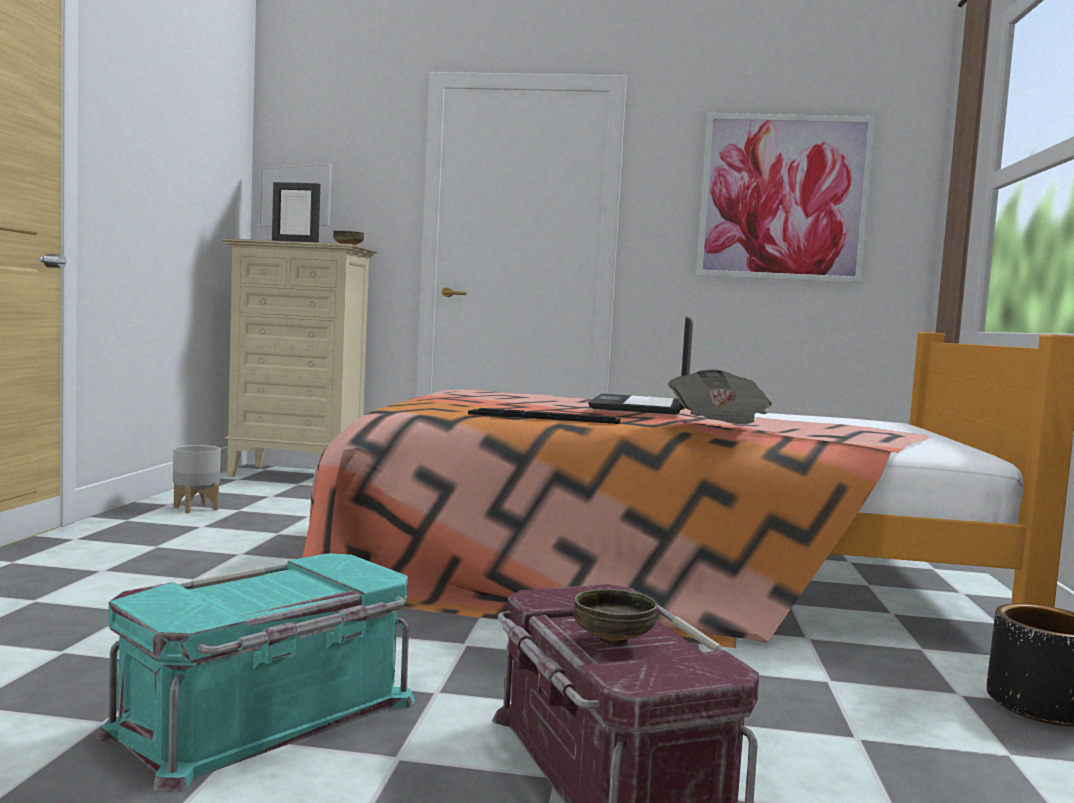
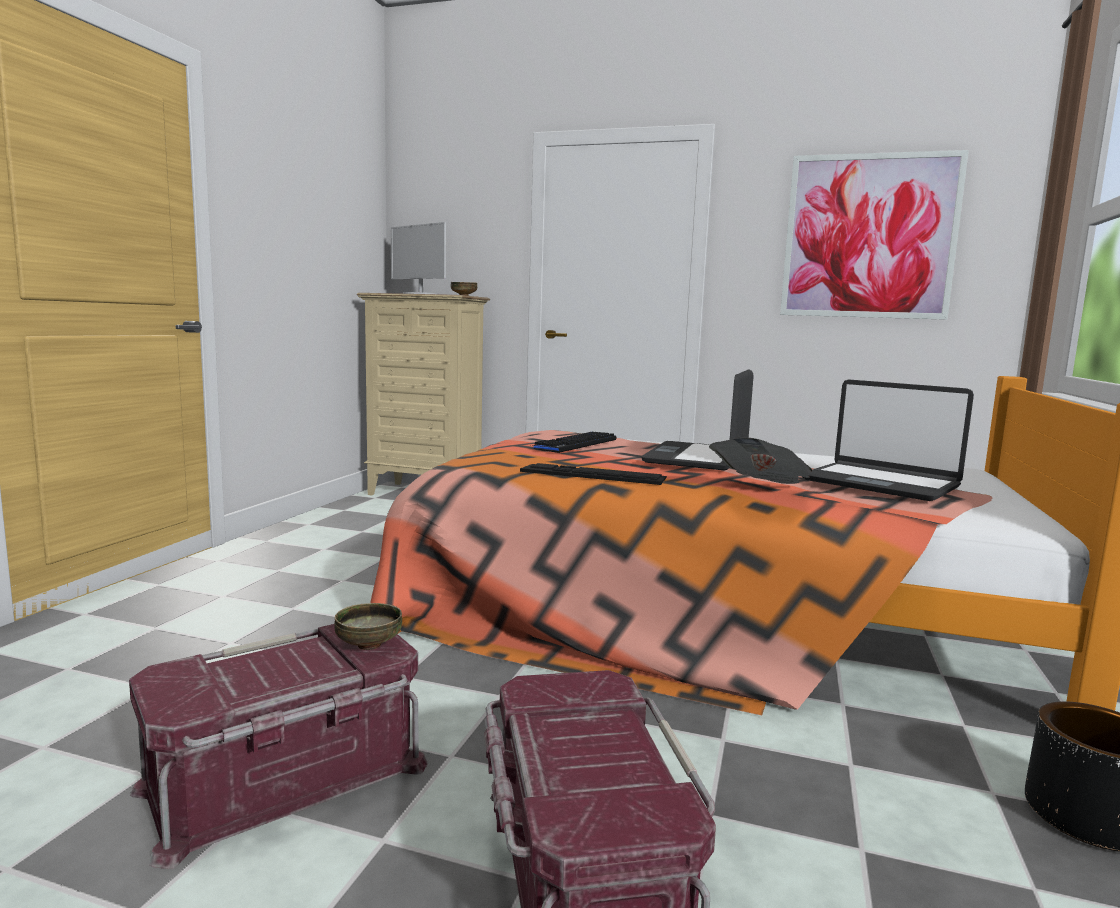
camera: 10 degrees right, 5 degrees up
turquoise storage box [96,553,415,792] -> red storage box [129,624,428,869]
grey planter [173,445,221,513] -> none
picture frame [272,182,320,243] -> none
bowl [574,589,657,646] -> bowl moved to [334,603,402,650]
none -> keyboard [532,432,617,453]
none -> laptop [802,379,974,501]

